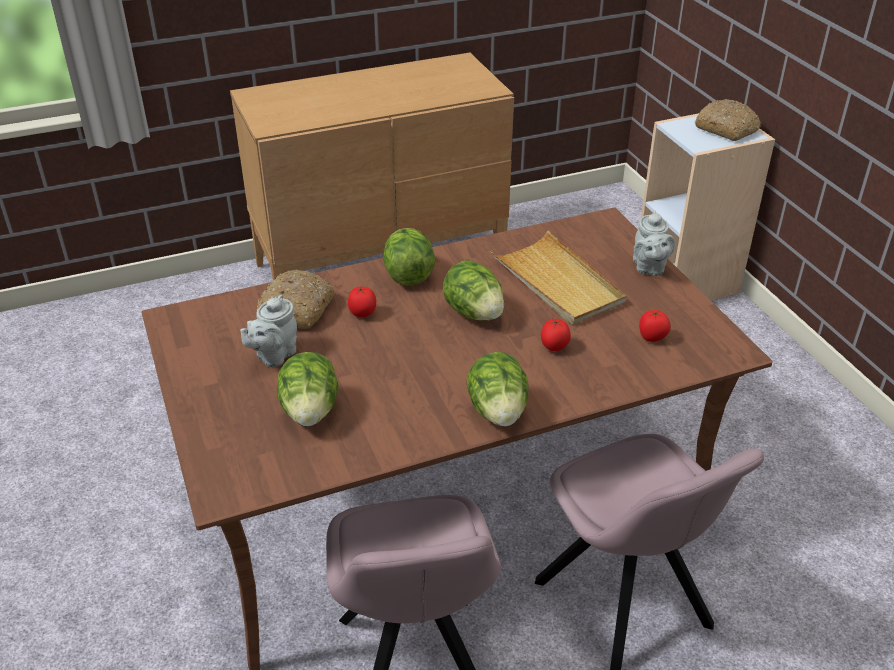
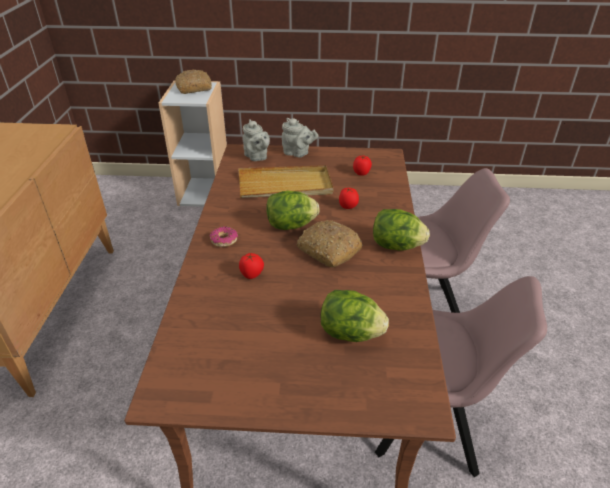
camera: 65 degrees left, 0 degrees up
grey teapot [240,295,297,367] -> grey teapot moved to [242,119,270,161]
bread [256,270,334,329] -> bread moved to [296,220,363,267]
lettuce [383,228,435,286] -> donut [210,226,238,247]

